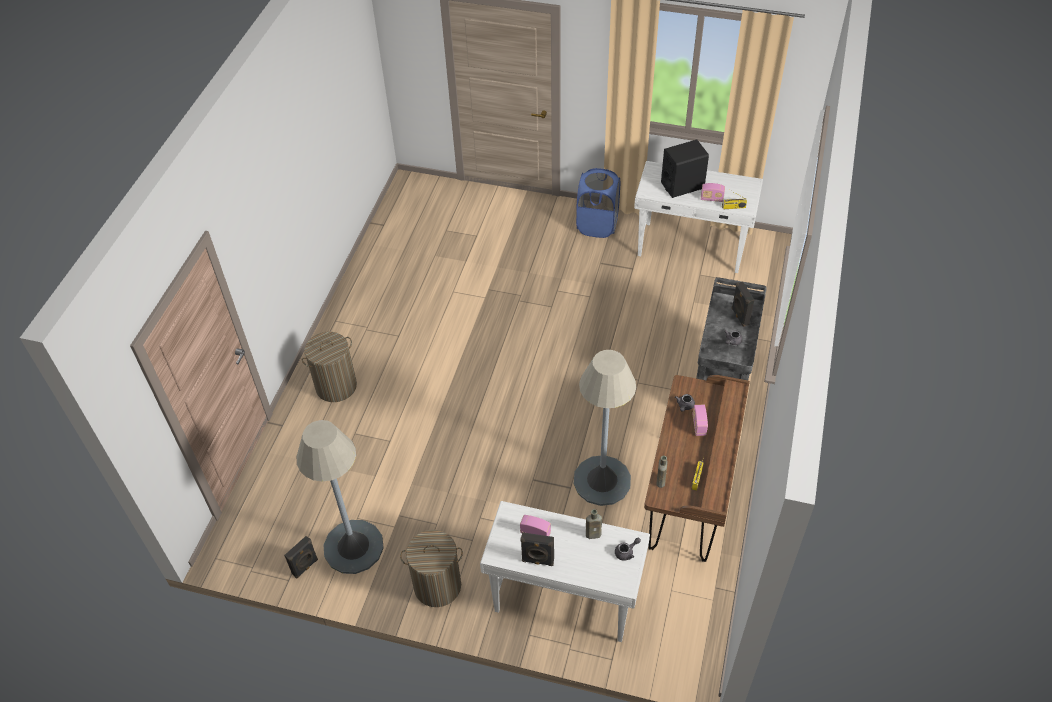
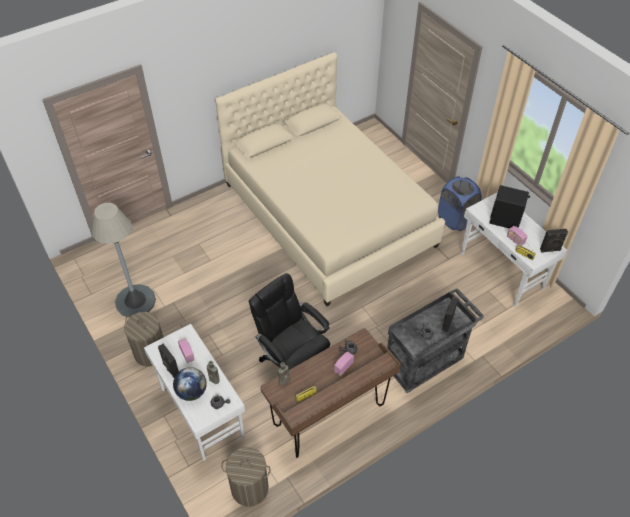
camera: 40 degrees right, 0 degrees up
black speaker [284,536,318,579] -> black speaker moved to [540,229,568,253]
laundry basket [302,332,357,402] -> laundry basket moved to [221,447,270,506]
grey floor lamp [574,350,636,506] -> black office chair [249,273,330,370]
none -> globe [173,367,207,401]
none -> beige bed [215,52,445,306]

